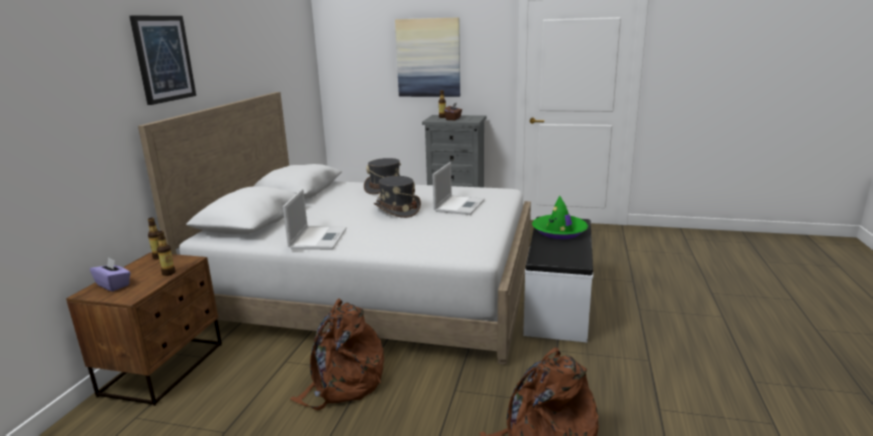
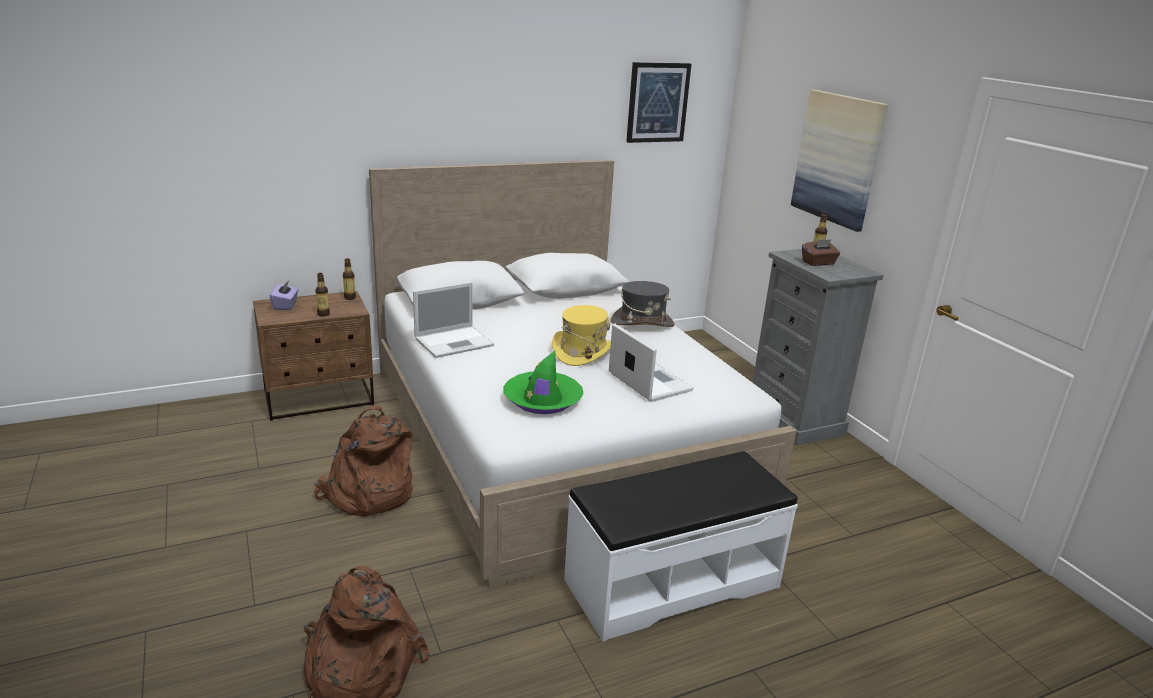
camera: 50 degrees right, 5 degrees up
picture [129,16,196,105] -> picture moved to [626,62,691,143]
grey hat [374,176,421,218] -> yellow hat [552,305,611,366]
laptop [432,162,485,215] -> laptop turned 105 degrees counterclockwise [609,323,694,402]
green hat [532,196,588,239] -> green hat moved to [503,351,583,414]

